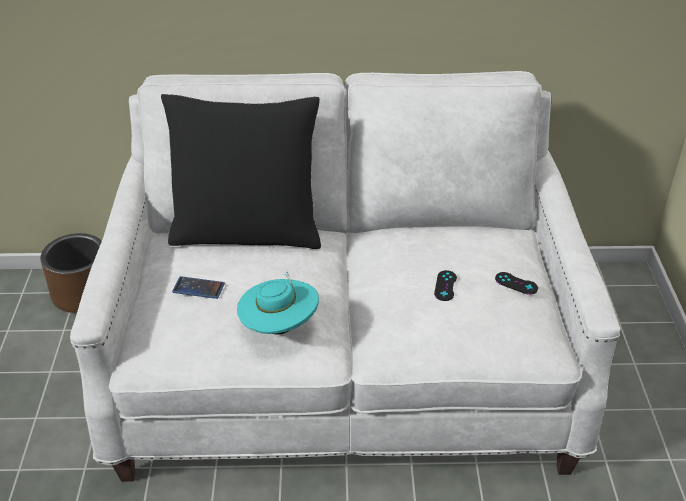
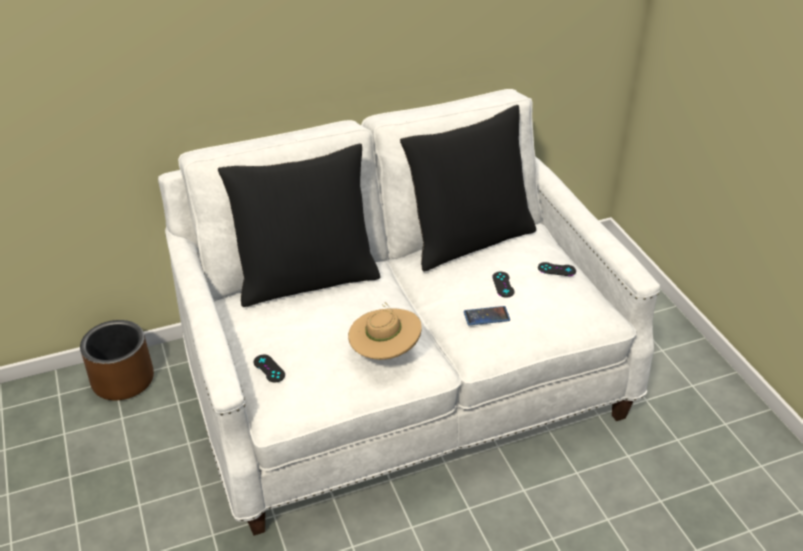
camera: 20 degrees left, 0 degrees up
phone [172,276,225,299] -> phone moved to [464,306,510,325]
turquoise hat [237,272,319,334] -> beige hat [348,302,422,360]
none -> black game controller [254,355,285,383]
none -> black pillow [400,105,536,272]

